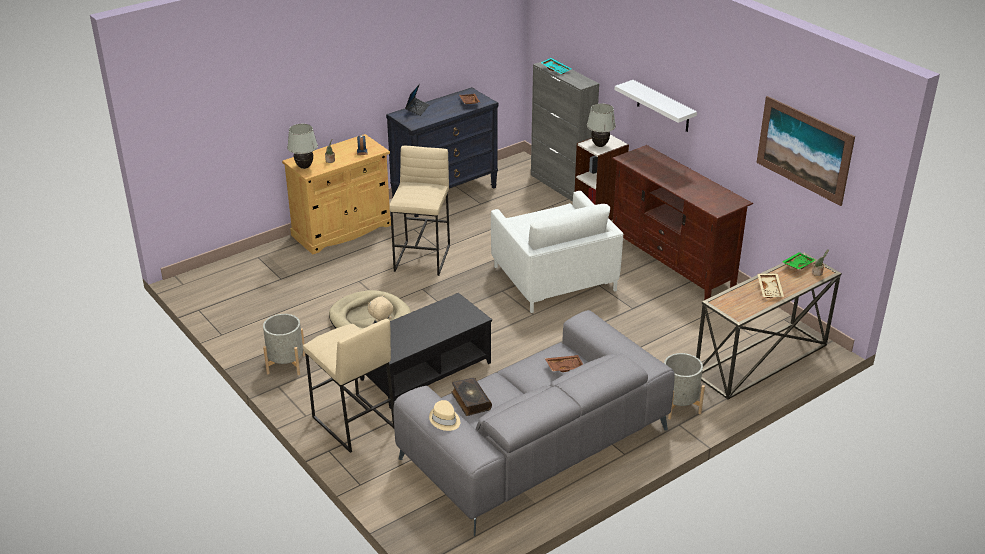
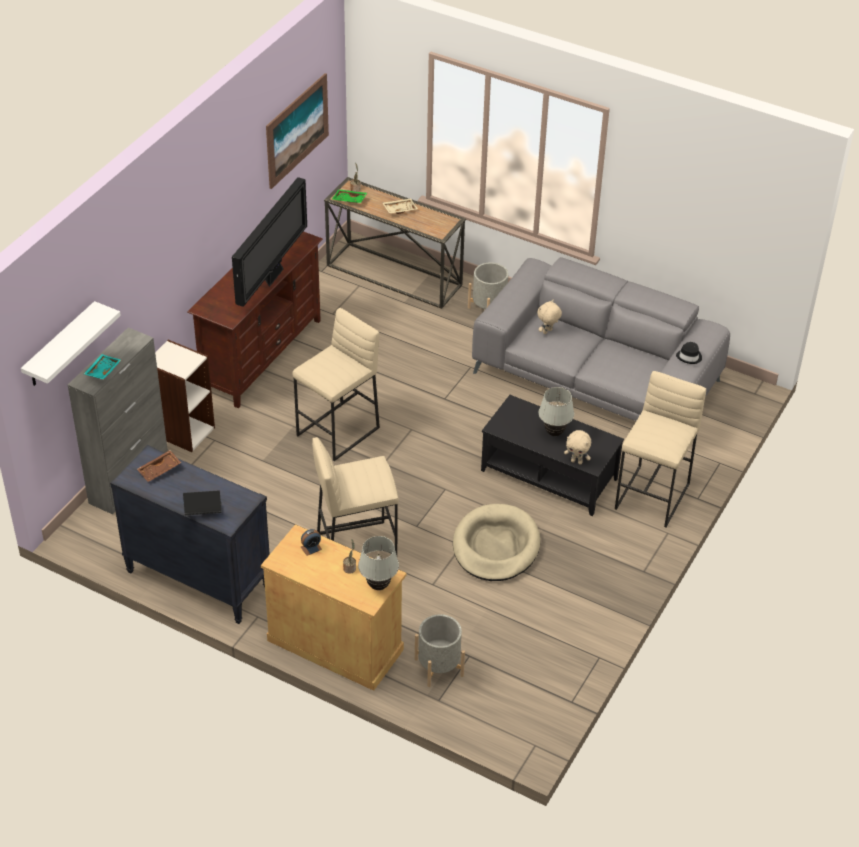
camera: 115 degrees left, 10 degrees up
grey planter [263,314,305,375] -> grey planter moved to [415,614,465,687]
beige hat [429,400,460,431] -> black hat [676,342,702,364]
book [451,377,492,416] -> none
white armchair [491,191,623,313] -> beige stool [292,308,380,461]
brown tray [545,355,583,372] -> beige plush toy [537,299,562,334]
white table lamp [587,103,616,147] -> white table lamp moved to [539,387,574,436]
white shelf [614,80,697,132] -> white shelf moved to [21,301,121,386]
none -> television [232,177,307,307]

